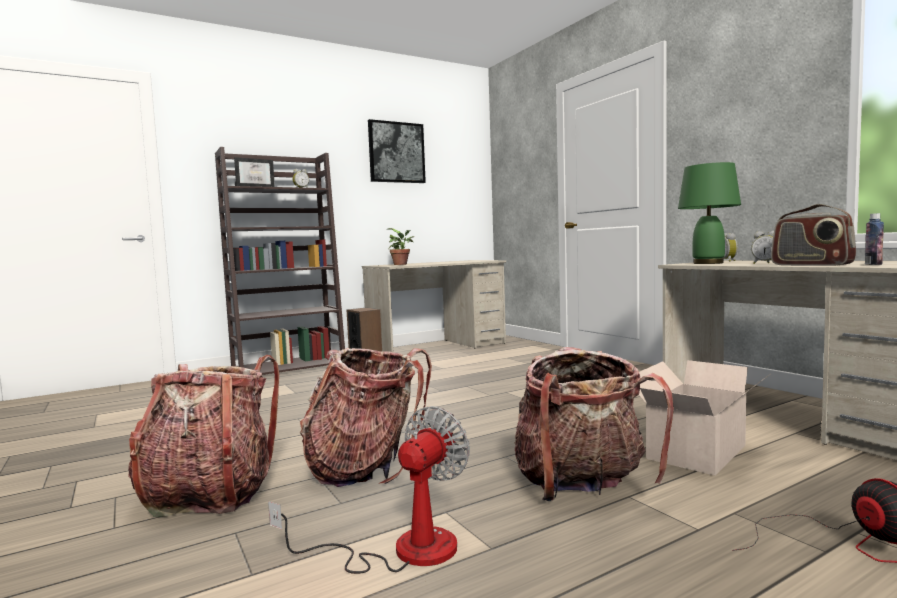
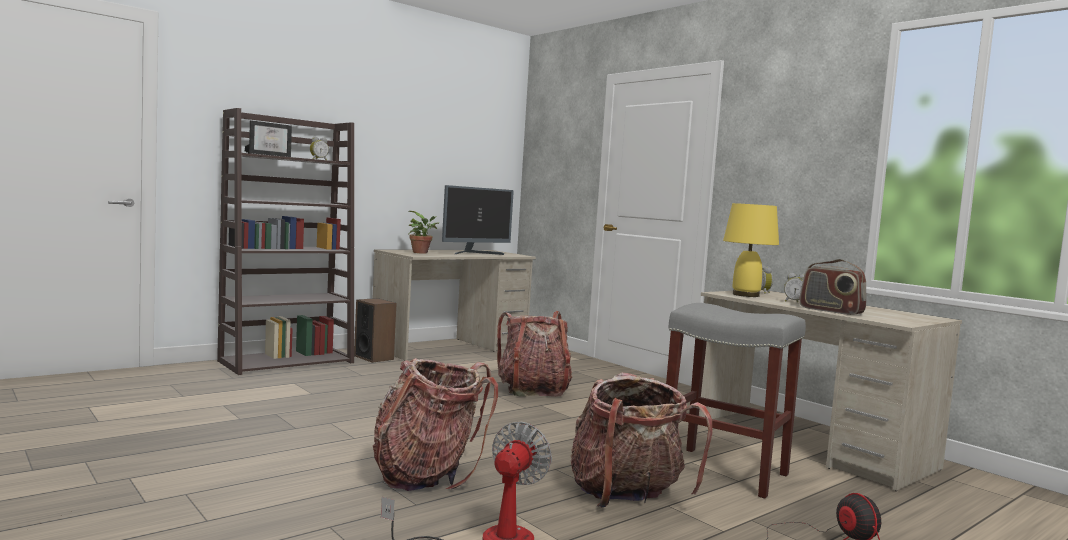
camera: 10 degrees left, 0 degrees up
backpack [128,355,279,517] -> backpack moved to [497,311,572,397]
picture [368,119,426,183] -> none
cardboard box [639,360,770,476] -> grey stool [666,303,806,499]
green table lamp [678,162,741,264] -> yellow table lamp [723,203,779,297]
bottle [865,213,884,265] -> none
none -> monitor [442,185,514,255]

